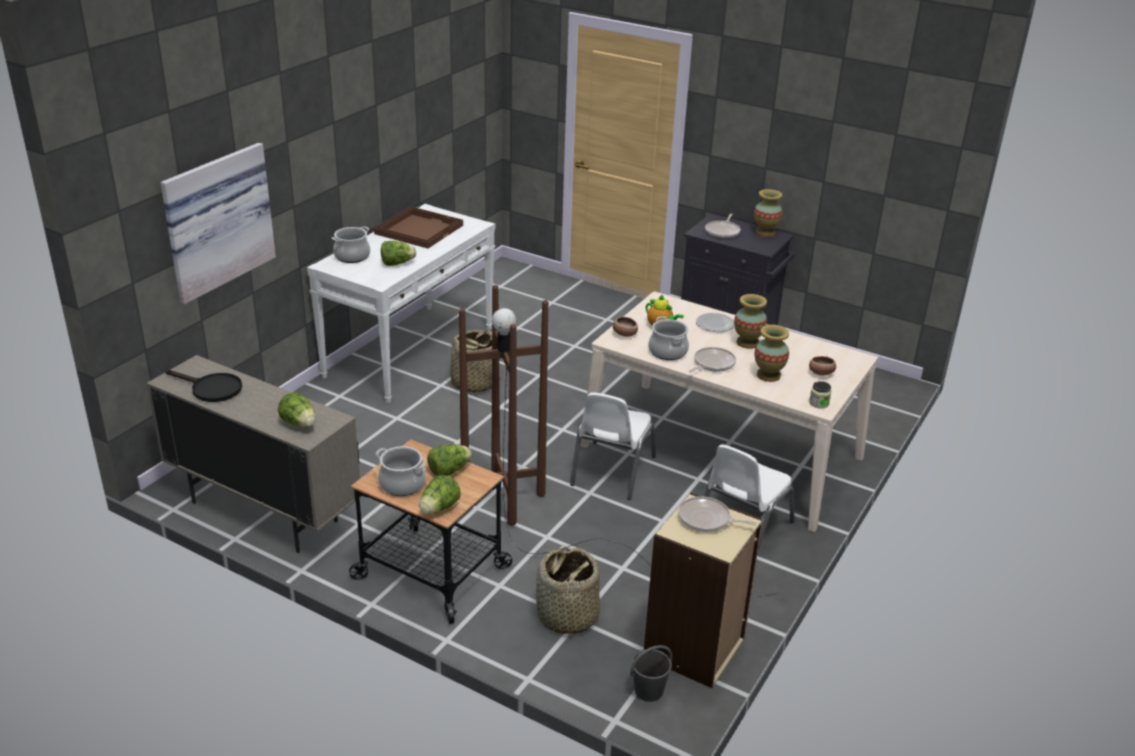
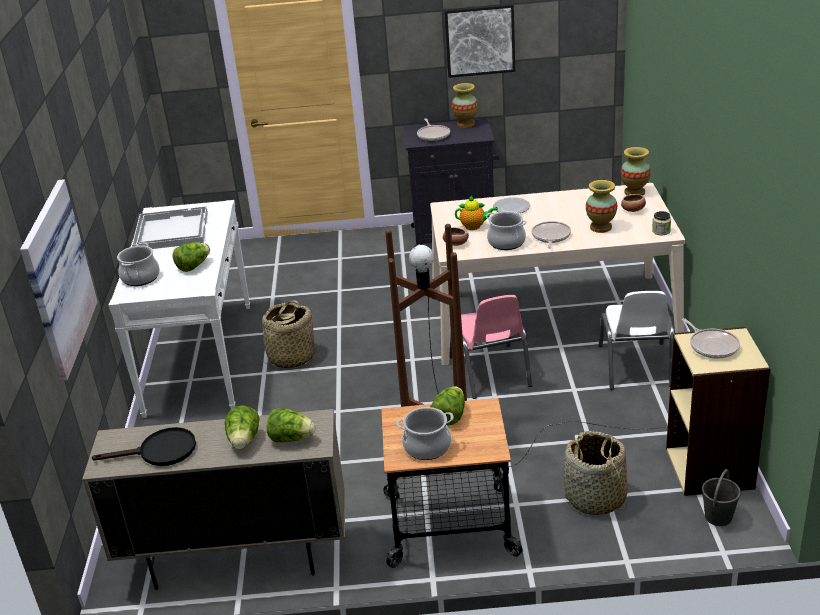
camera: 30 degrees left, 0 degrees up
brown tray [374,206,463,249] -> white tray [132,206,208,249]
lettuce [419,475,461,514] -> lettuce moved to [225,406,260,449]
white chair [570,393,656,500] -> pink chair [449,295,532,399]
frying pan [678,496,756,532] -> frying pan turned 105 degrees counterclockwise [682,318,740,359]
vase [734,294,767,349] -> vase moved to [621,147,651,196]
none -> picture [444,4,515,78]

